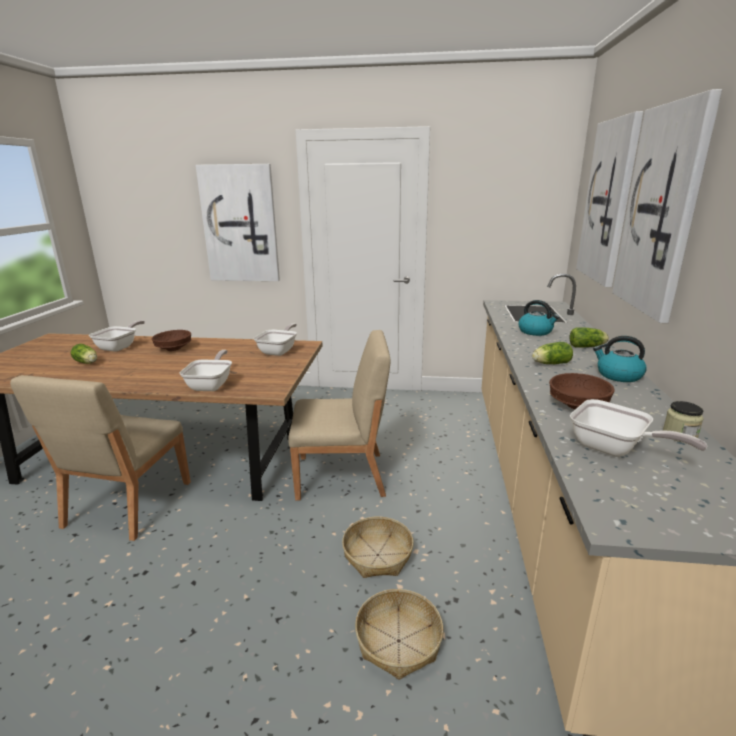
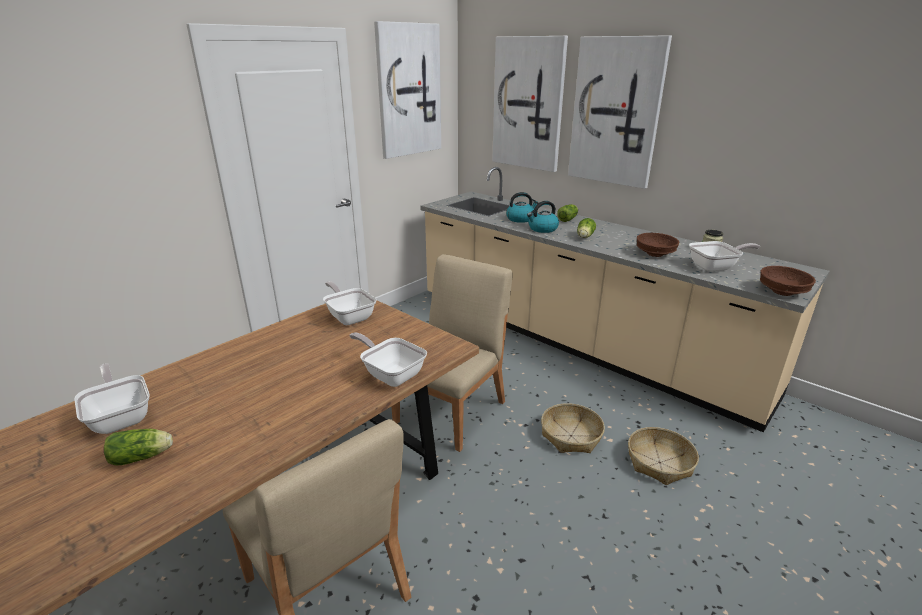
camera: 55 degrees left, 5 degrees up
brown bowl [152,330,191,351] -> brown bowl moved to [760,266,816,296]
picture [196,164,280,281] -> picture moved to [374,21,441,159]
kettle [593,336,647,382] -> kettle moved to [527,201,559,233]

